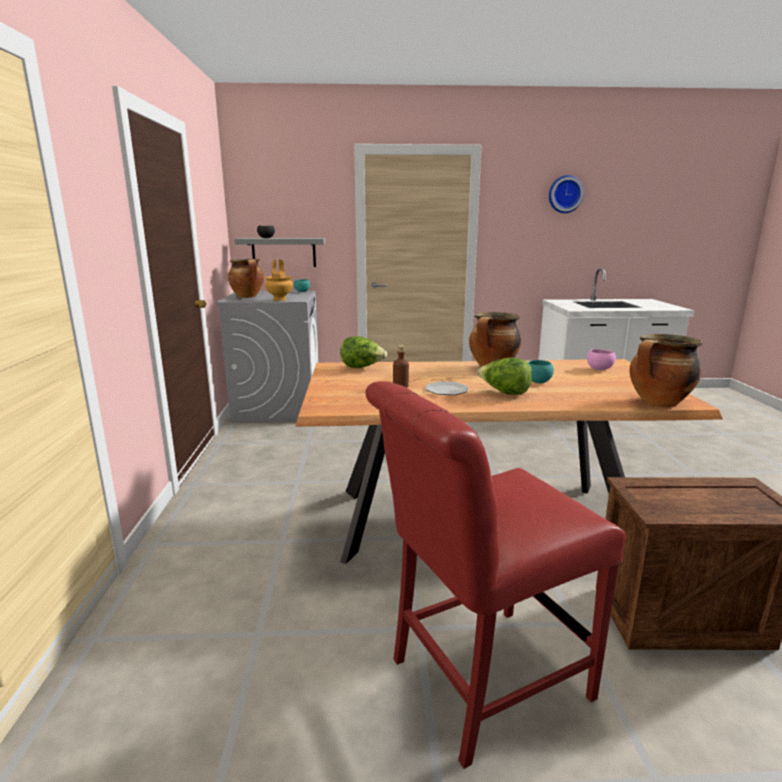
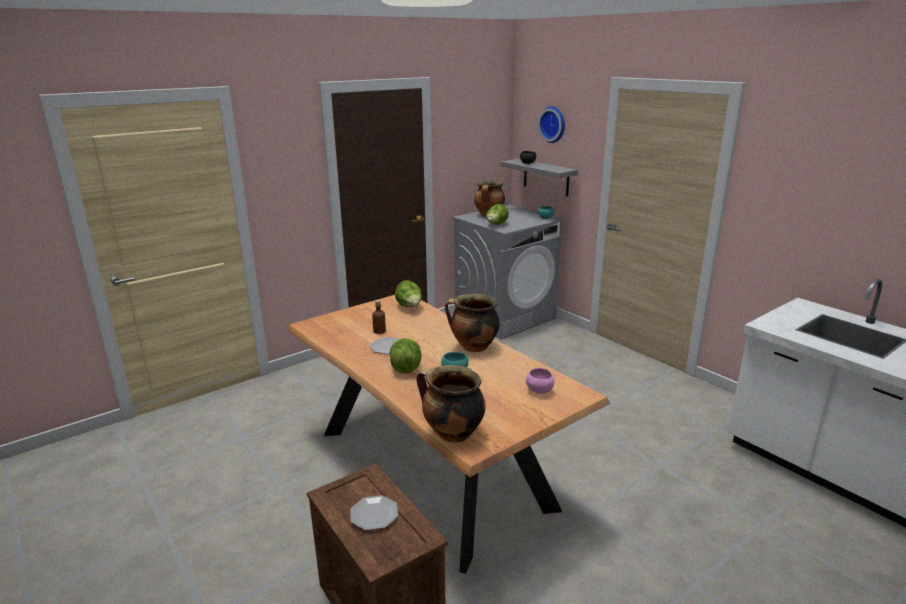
camera: 55 degrees right, 5 degrees up
brown vase [265,259,293,301] -> lettuce [486,204,509,225]
red chair [366,381,626,769] -> none
wall clock [549,175,584,213] -> wall clock moved to [538,106,565,143]
none -> plate [350,495,398,531]

